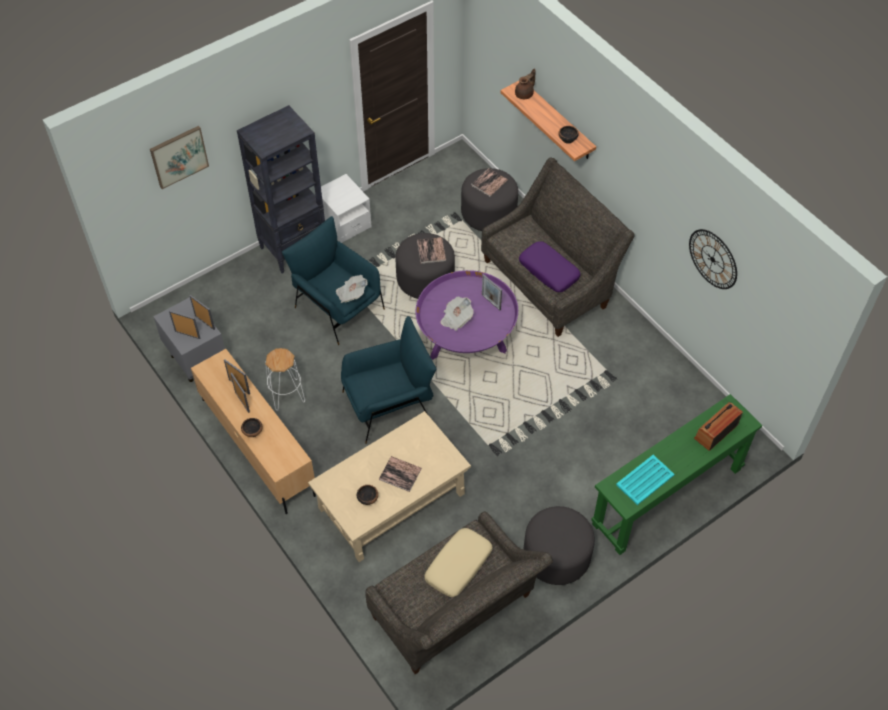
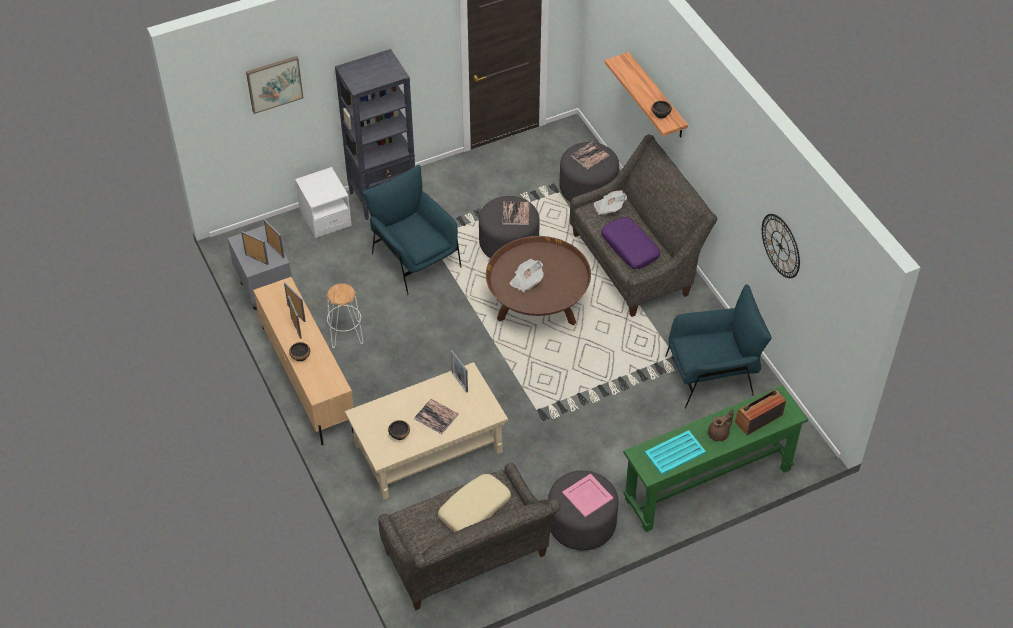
camera: 10 degrees right, 5 degrees down
white nightstand [315,174,372,243] -> white nightstand moved to [295,167,352,238]
newspaper [336,275,368,303] -> newspaper moved to [594,190,627,215]
blue armchair [341,316,436,444] -> blue armchair moved to [665,284,772,409]
purple coffee table [416,270,518,360] -> brown coffee table [486,236,591,326]
picture frame [482,274,502,310] -> picture frame moved to [451,351,468,392]
brown teapot [515,68,536,99] -> brown teapot moved to [708,409,734,441]
none -> pink tray [562,474,614,517]

